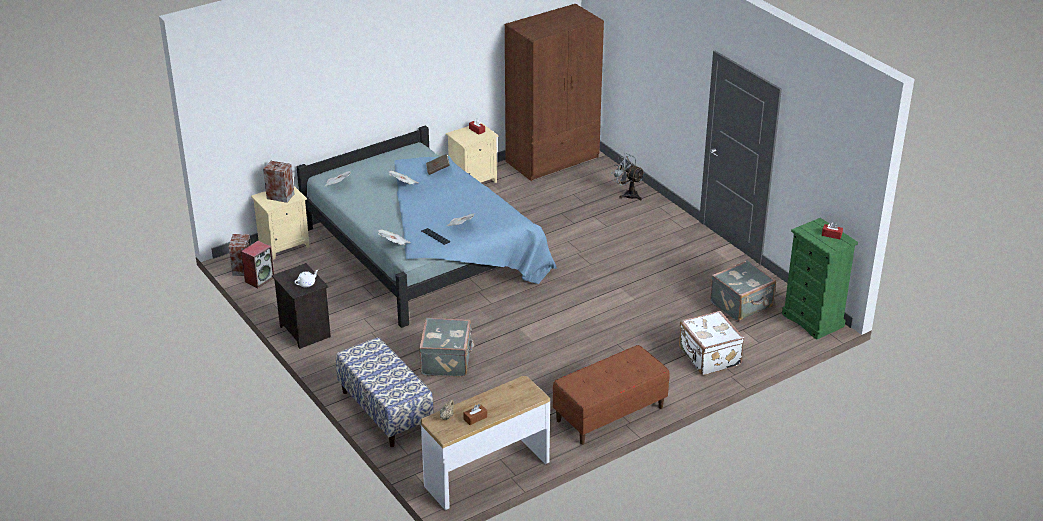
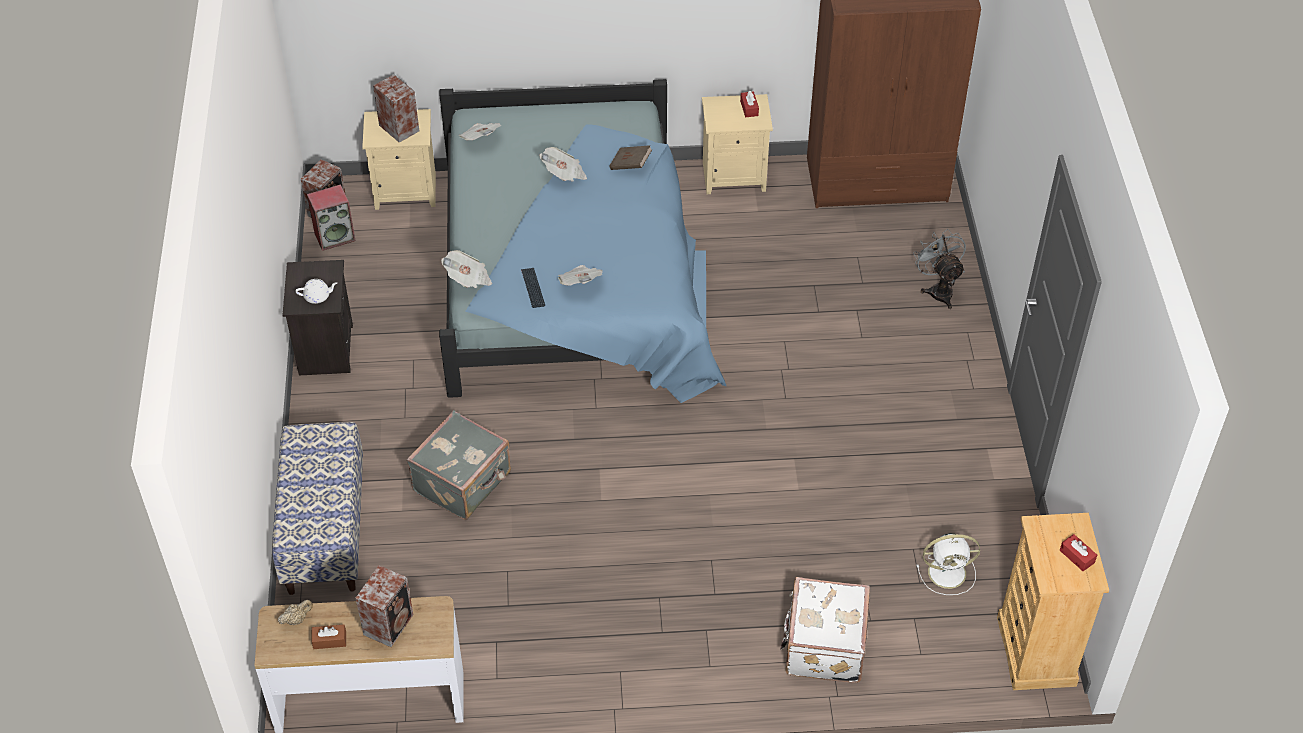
camera: 30 degrees right, 15 degrees up
brown bench [553,345,669,445] -> none
grey suitcase [710,260,776,321] -> white fan [916,533,980,595]
green dresser [782,218,858,340] -> beige dresser [997,513,1109,690]
none -> speaker [356,565,413,647]

